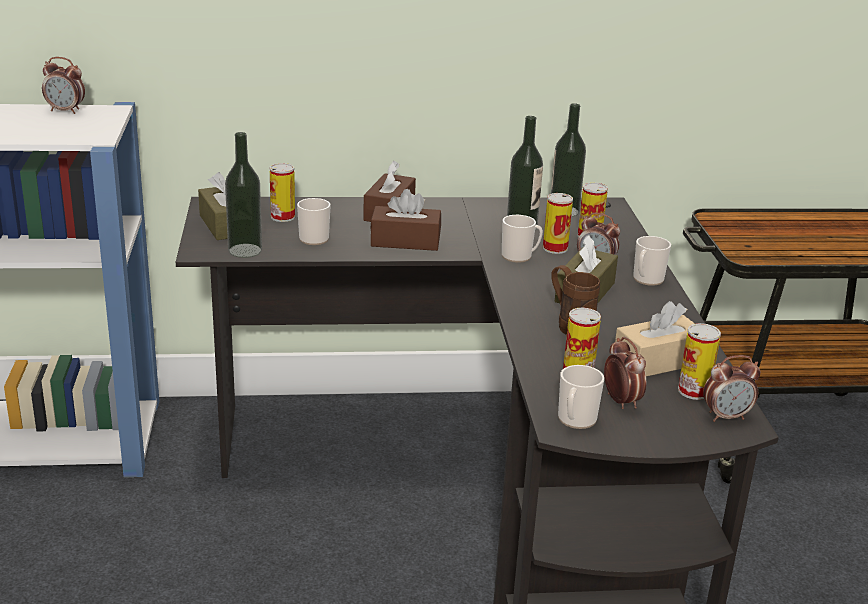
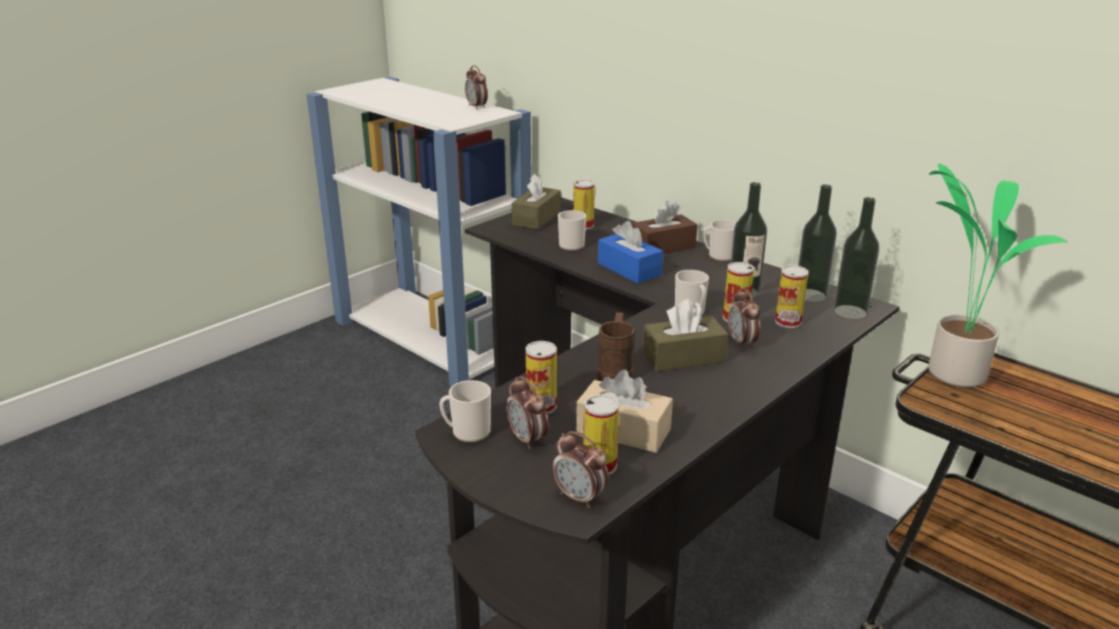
camera: 50 degrees right, 0 degrees up
bottle [225,132,262,258] -> bottle moved to [834,197,879,320]
brown tissue box [370,189,441,251] -> blue tissue box [598,221,663,284]
alarm clock [604,337,646,409] -> alarm clock turned 120 degrees clockwise [507,376,549,449]
mug [633,236,671,286] -> mug moved to [703,220,737,261]
none -> potted plant [928,163,1068,387]

